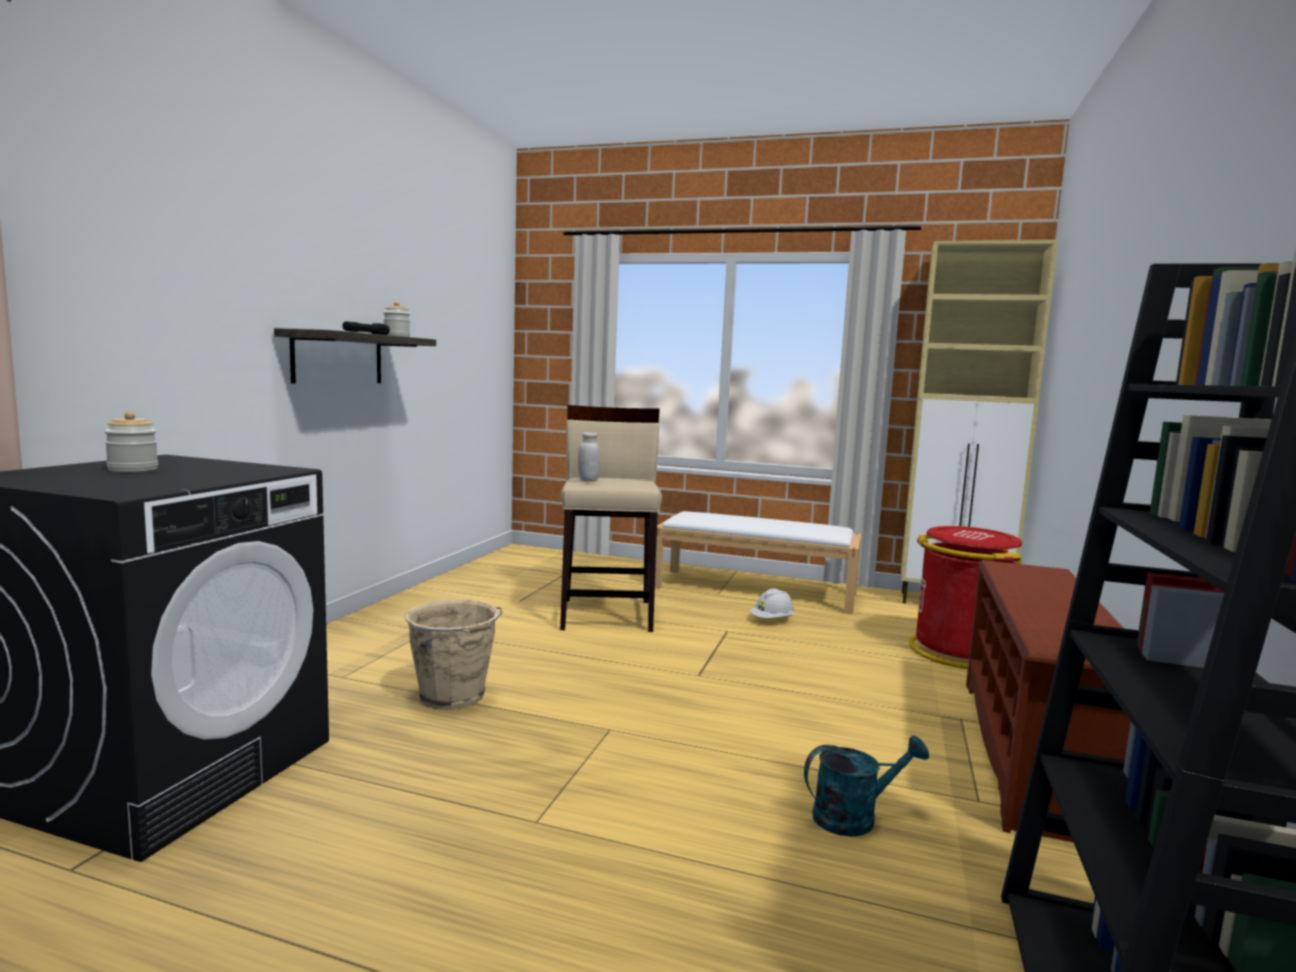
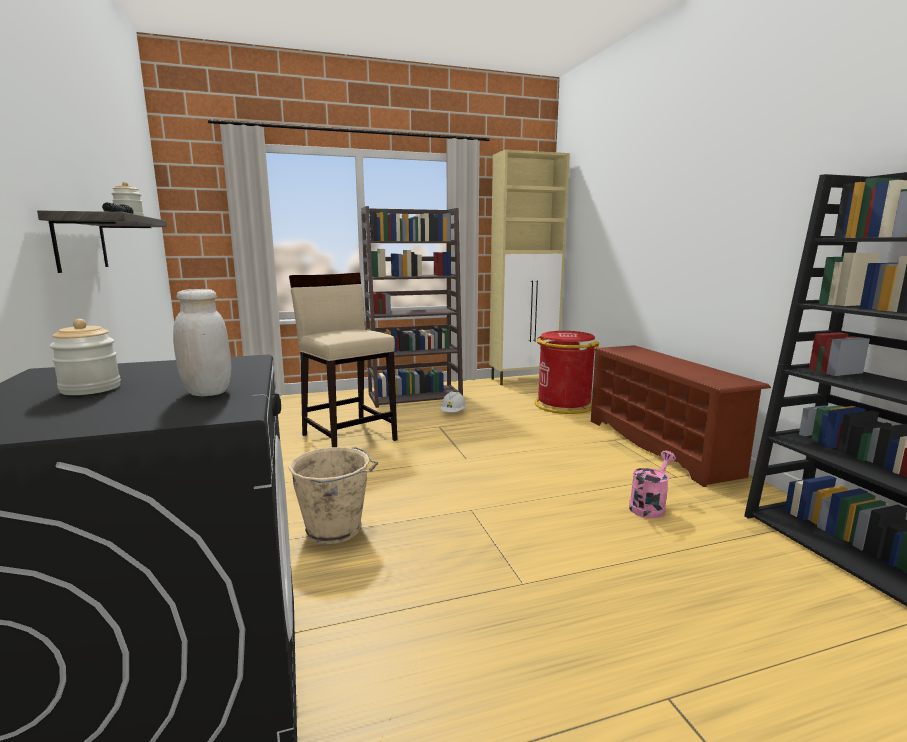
camera: 35 degrees left, 5 degrees up
white jar [578,432,600,481] -> white jar moved to [173,289,231,396]
white bench [655,511,861,614] -> brown bookcase [361,206,463,408]
turquoise watering can [804,735,929,837] -> pink watering can [629,451,676,518]

